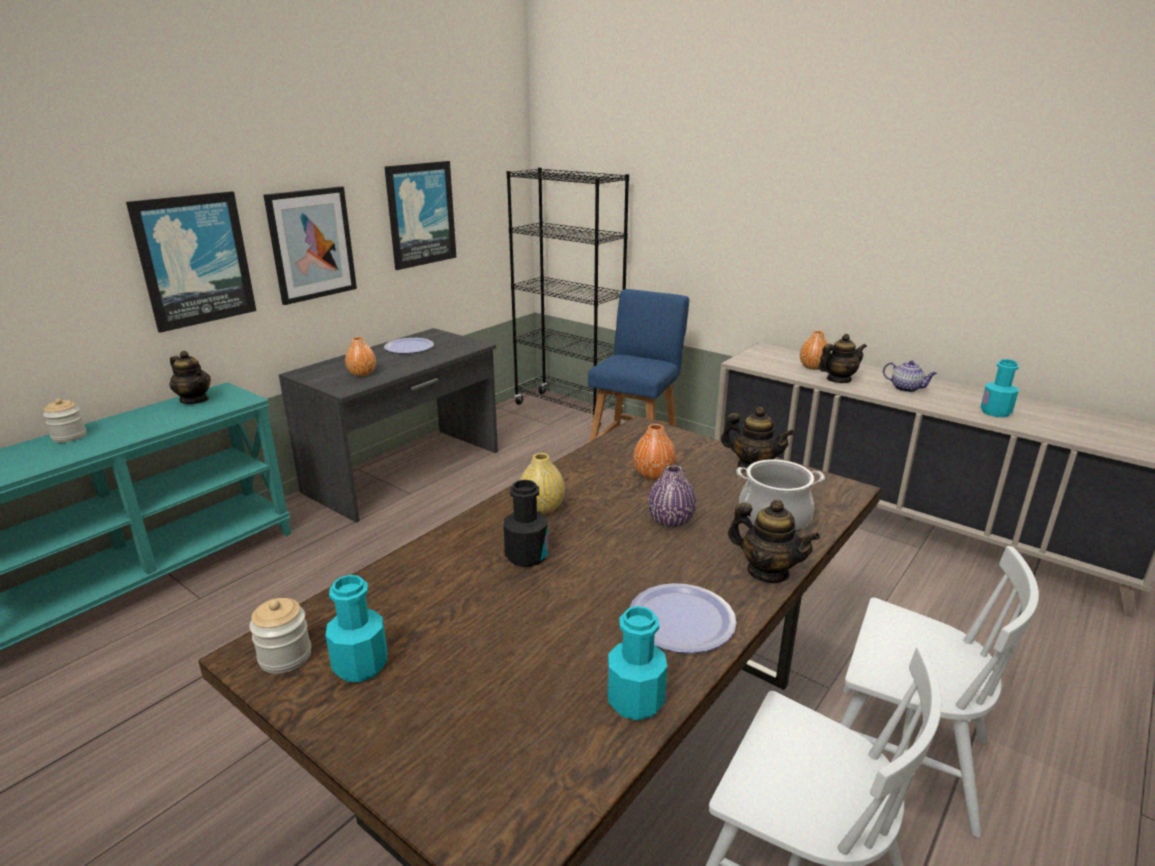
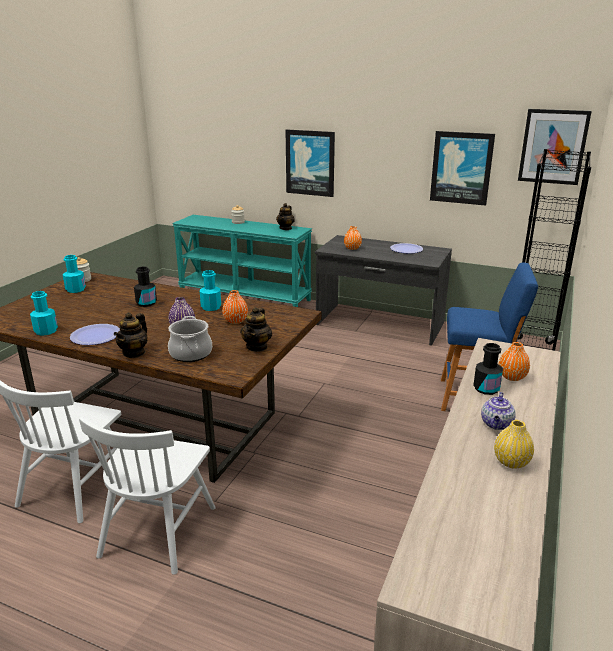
camera: 75 degrees right, 0 degrees up
picture [264,187,357,305] -> picture moved to [518,109,592,185]
yellow vase [520,453,565,514] -> yellow vase moved to [494,420,534,469]
teapot [818,334,867,383] -> black bottle [473,343,503,395]
turquoise bottle [981,359,1019,417] -> turquoise bottle moved to [200,270,221,311]

